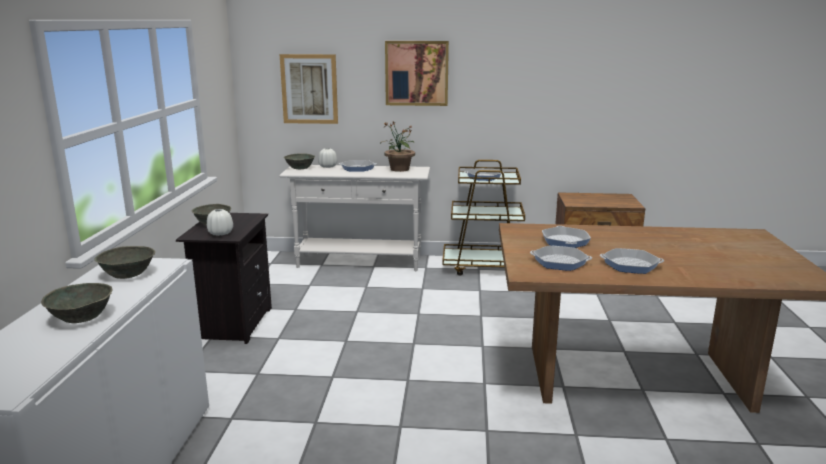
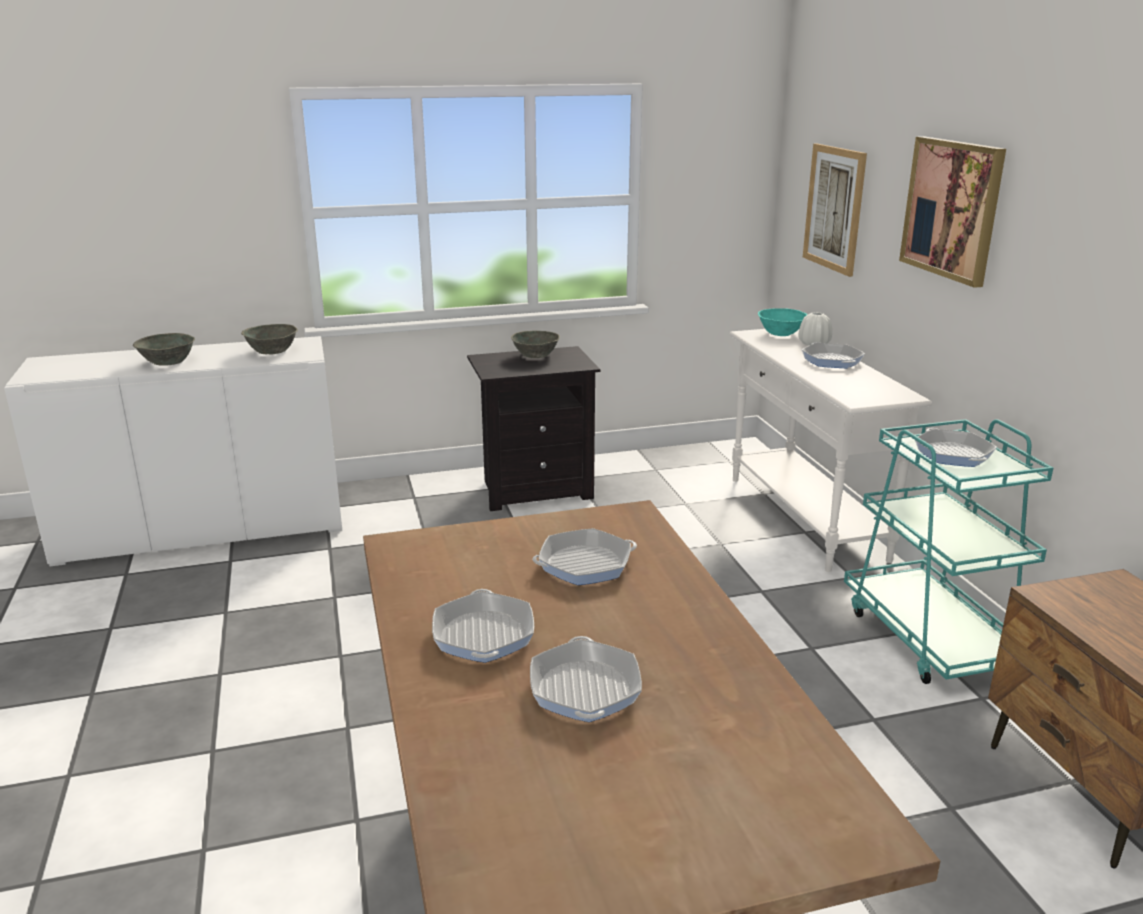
camera: 70 degrees right, 5 degrees up
white vase [207,209,233,236] -> none
grey bowl [284,154,315,169] -> turquoise bowl [758,308,807,336]
potted plant [382,121,415,172] -> none
brown cart [442,160,525,276] -> turquoise cart [844,419,1053,684]
frying pan [530,245,592,271] -> frying pan moved to [530,636,642,722]

